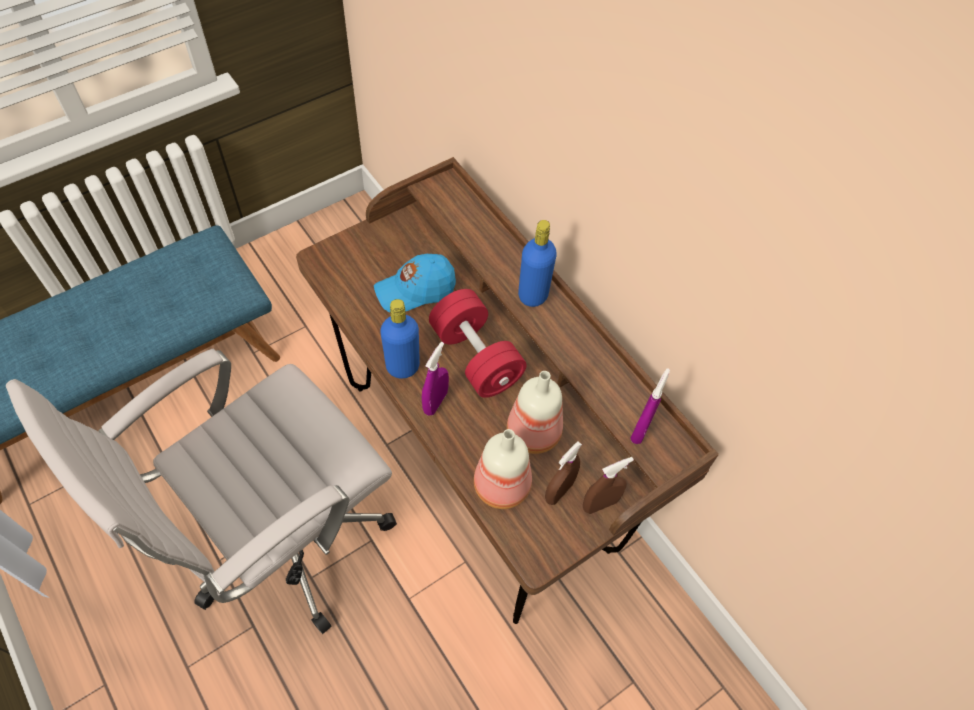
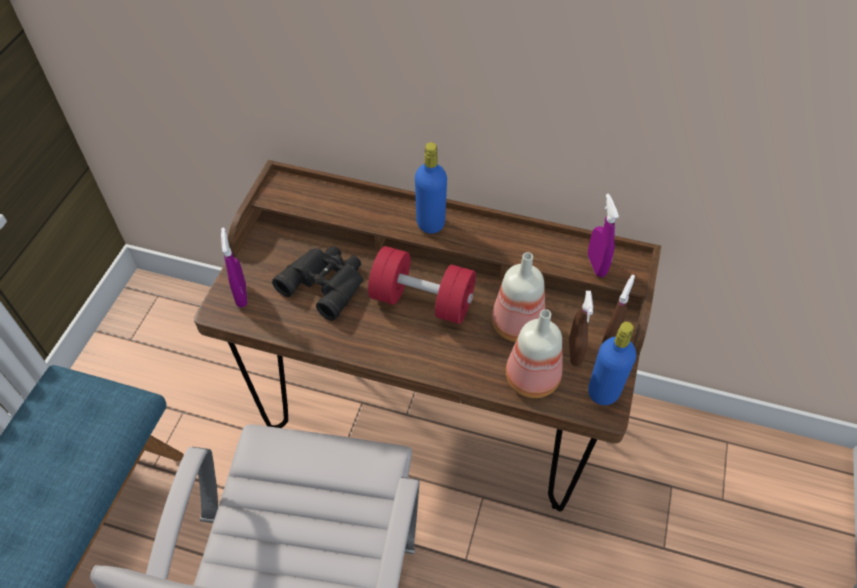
camera: 35 degrees left, 5 degrees down
blue cap [374,254,456,312] -> black binoculars [272,246,363,321]
blue bottle [380,299,420,379] -> blue bottle moved to [588,322,636,405]
purple spray bottle [422,342,449,416] -> purple spray bottle moved to [221,228,247,307]

